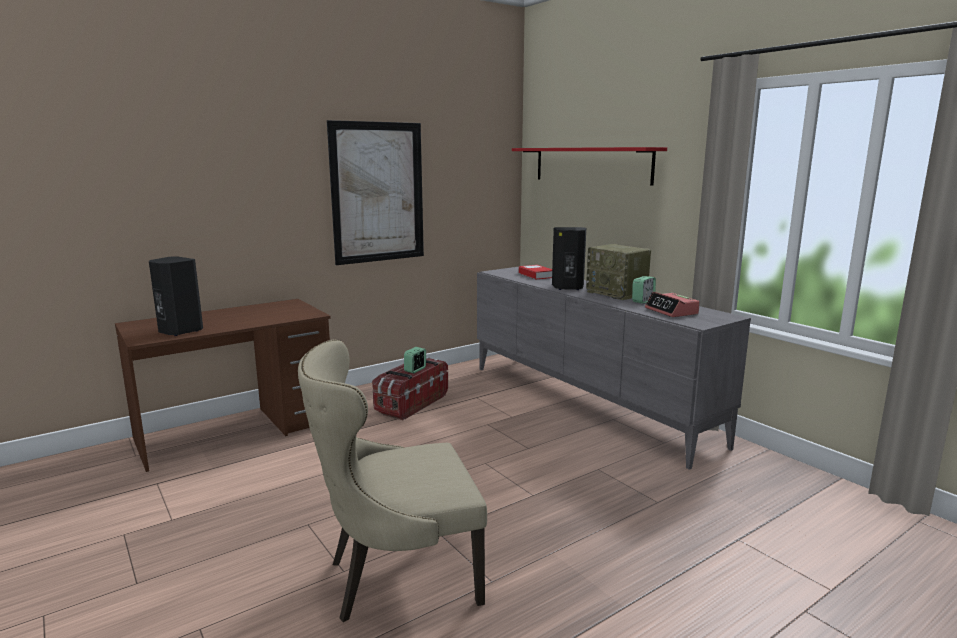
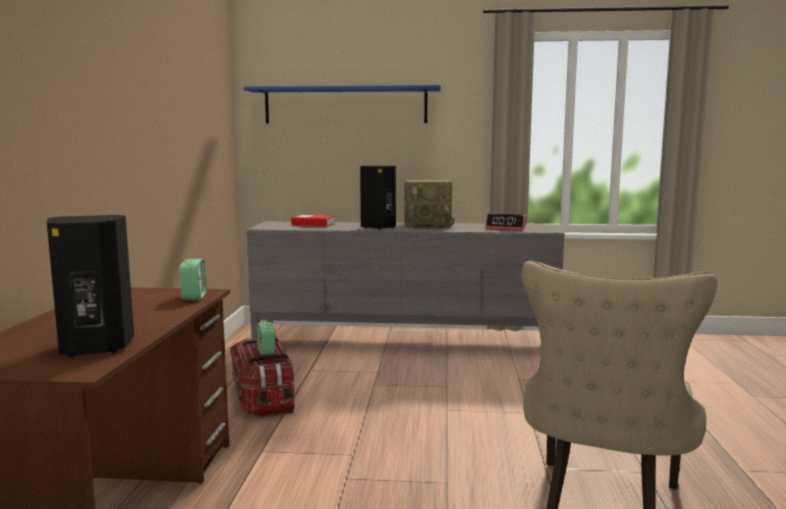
camera: 50 degrees left, 5 degrees down
picture [327,120,424,265] -> none
red shelf [512,147,667,186] -> blue shelf [244,85,441,124]
alarm clock [632,276,656,304] -> alarm clock moved to [179,259,207,300]

